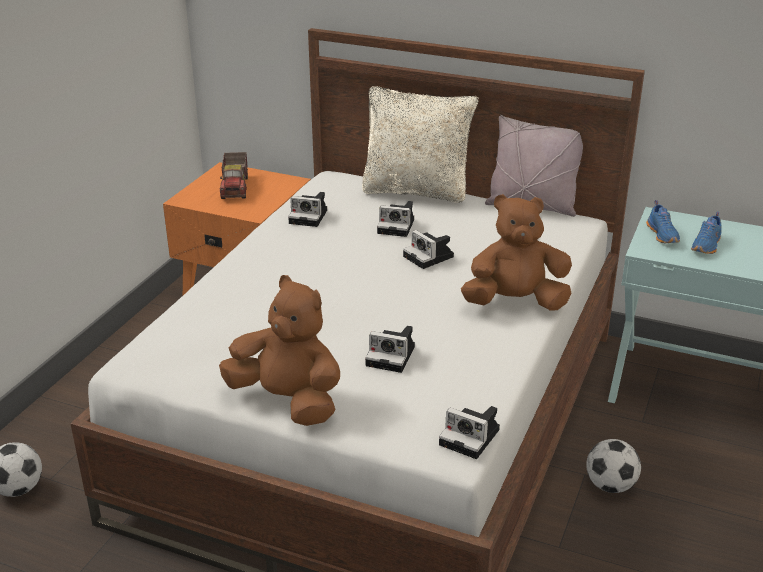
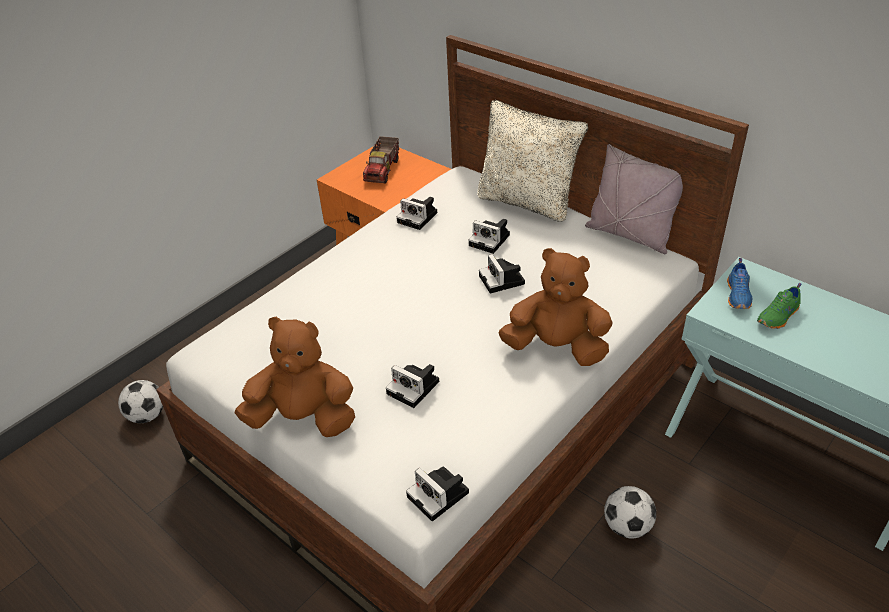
camera: 20 degrees right, 10 degrees up
brown plush toy [219,275,340,426] -> brown plush toy turned 45 degrees counterclockwise [235,317,355,437]
blue shoe [691,212,722,254] -> green shoe [757,283,801,329]

